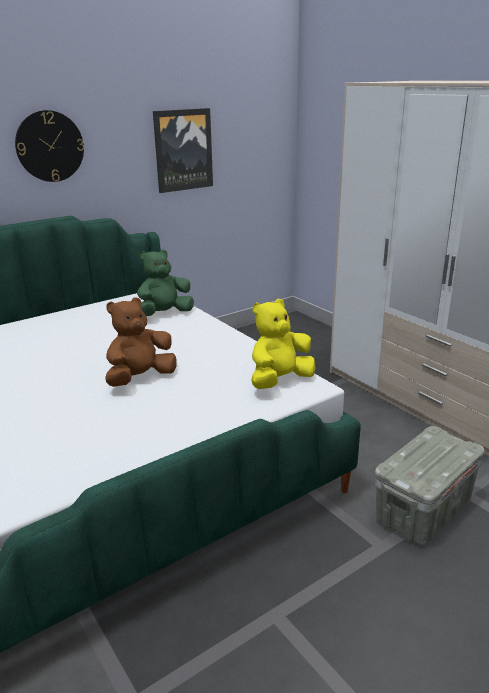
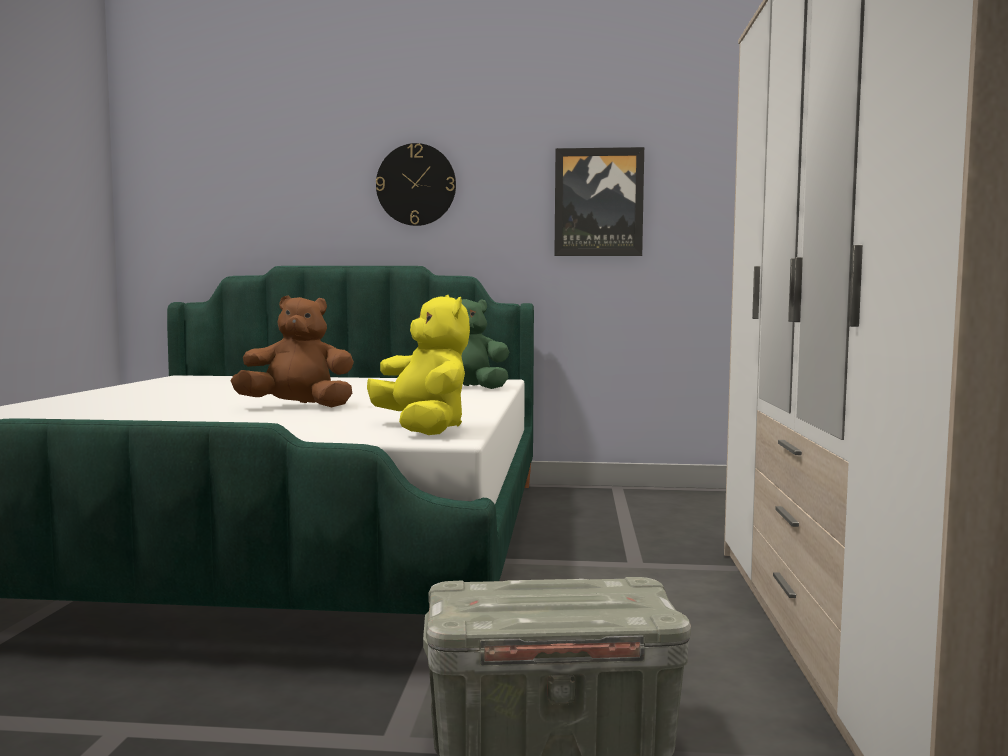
camera: 40 degrees right, 20 degrees down
yellow plush toy [251,299,316,389] -> yellow plush toy turned 60 degrees clockwise [367,295,470,435]

